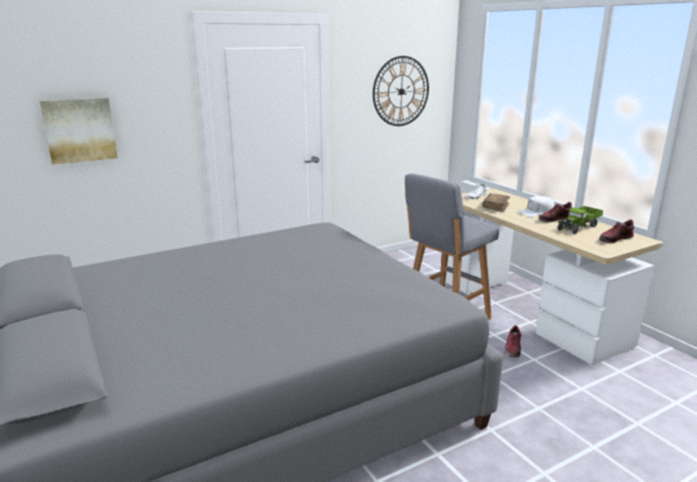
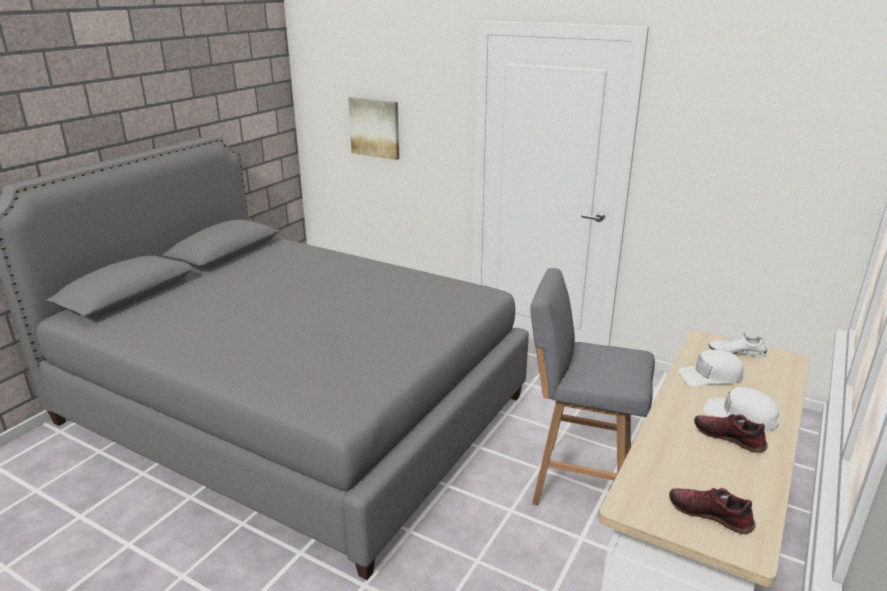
camera: 60 degrees right, 5 degrees up
wall clock [373,56,429,126] -> none
brown book [482,193,510,212] -> white cap [678,350,744,386]
shoe [504,325,522,357] -> none
toy truck [557,206,603,234] -> none

